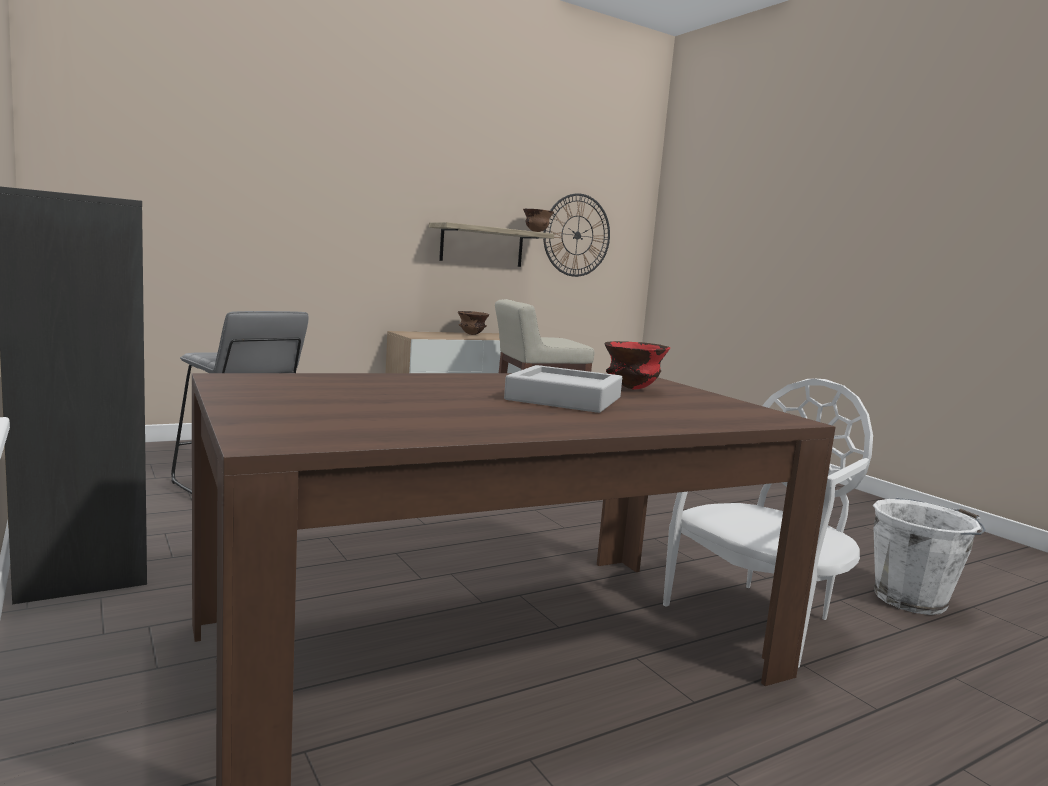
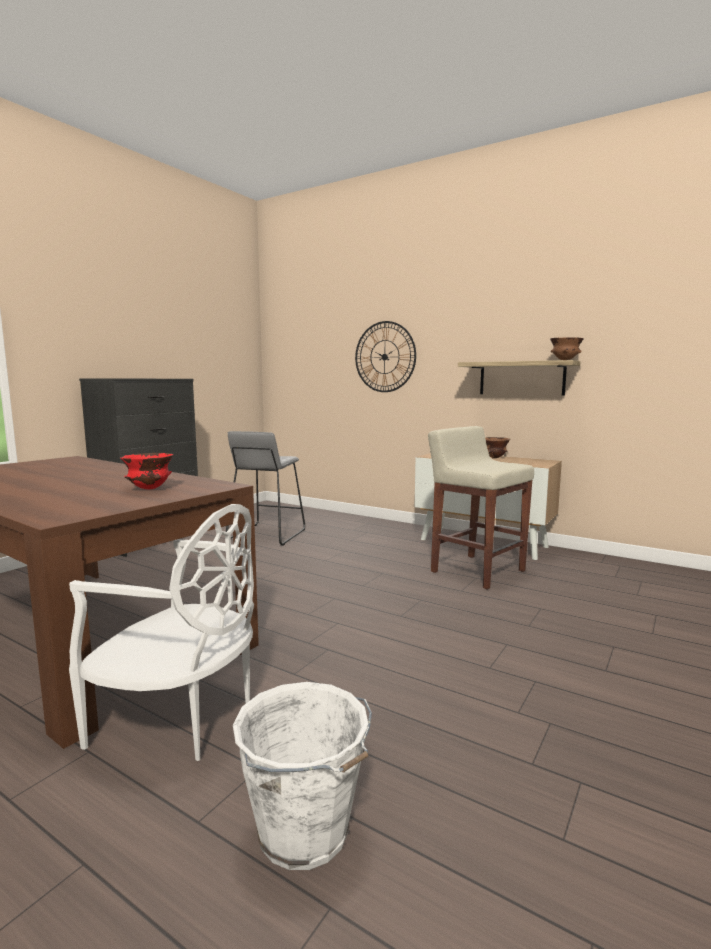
camera: 65 degrees right, 0 degrees up
grey tray [504,365,622,413] -> none
wall clock [543,193,610,277] -> wall clock moved to [355,321,416,392]

